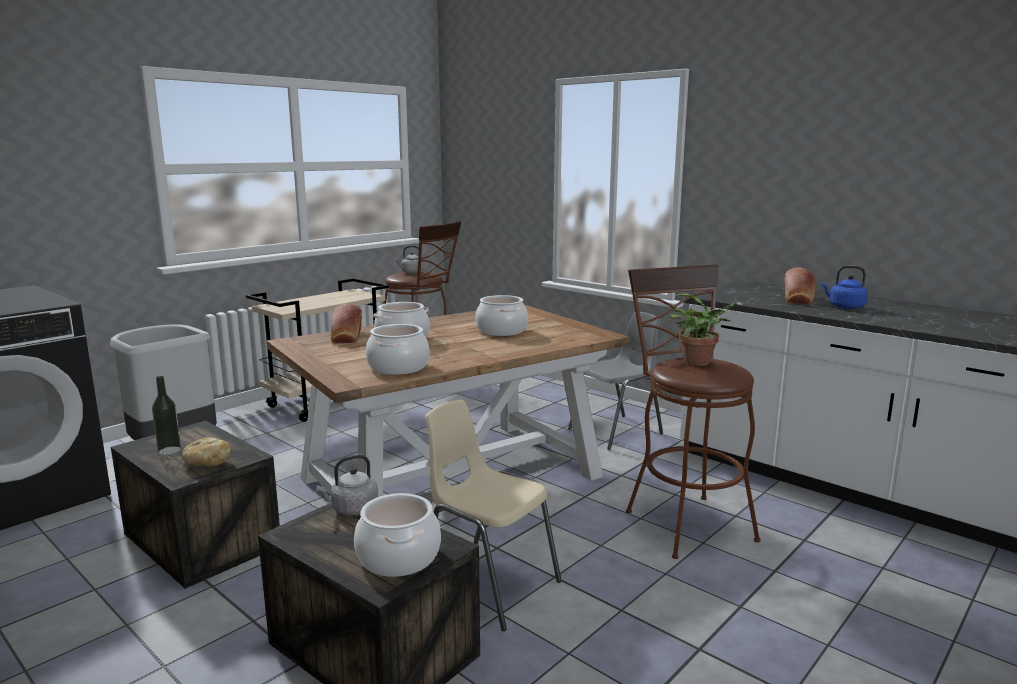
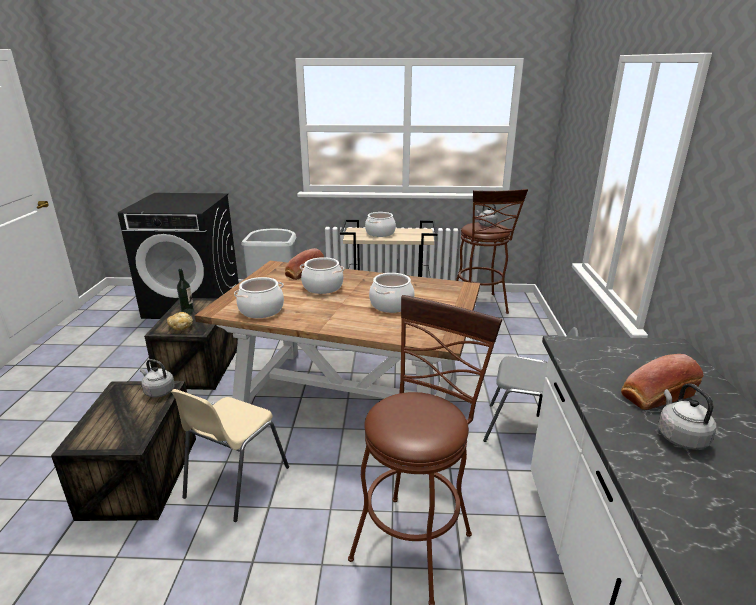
camera: 50 degrees right, 10 degrees up
cooking pot [354,493,441,577] -> cooking pot moved to [365,212,396,237]
beige chair [425,400,562,631] -> beige chair turned 150 degrees counterclockwise [171,389,289,522]
potted plant [669,293,743,366] -> none
blue kettle [821,266,868,309] -> grey kettle [658,383,716,450]

